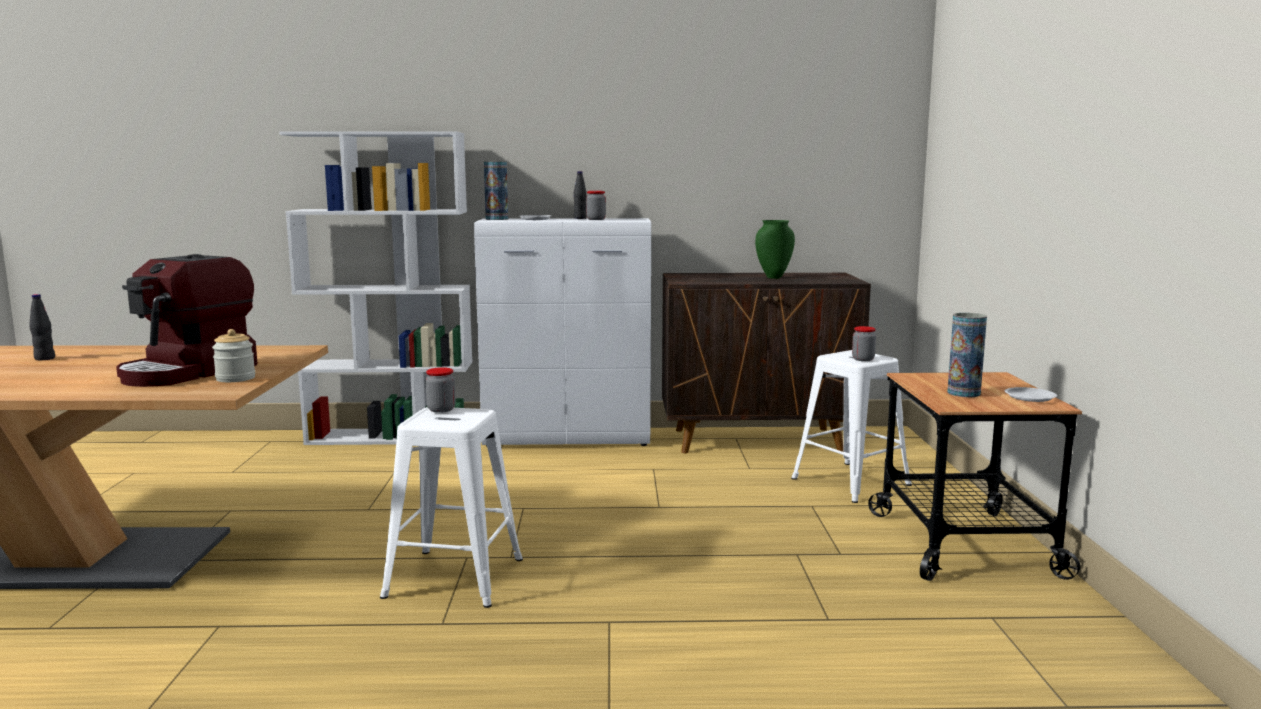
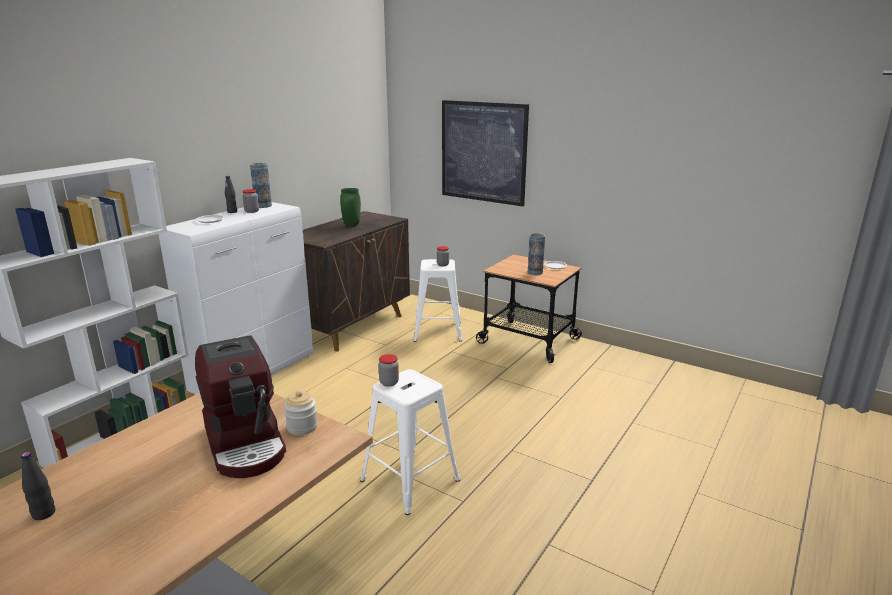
camera: 55 degrees left, 10 degrees up
vase [484,161,508,220] -> vase moved to [250,163,272,208]
none -> picture [442,100,529,206]

